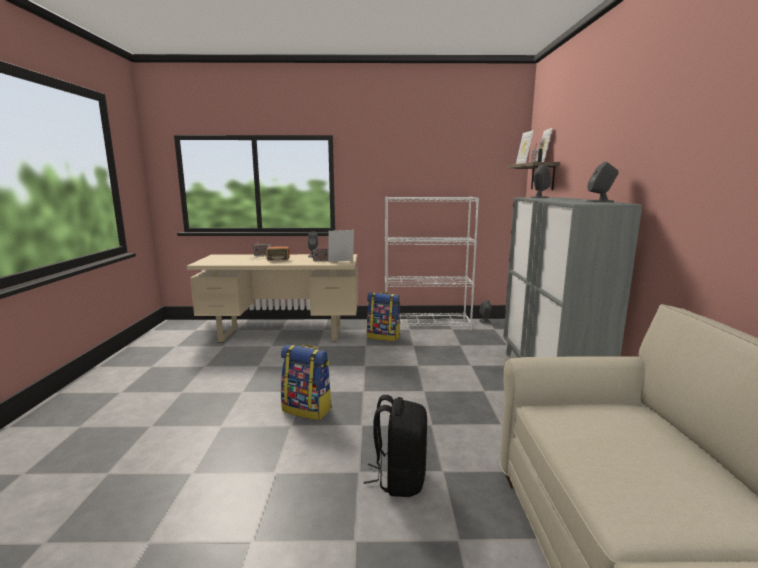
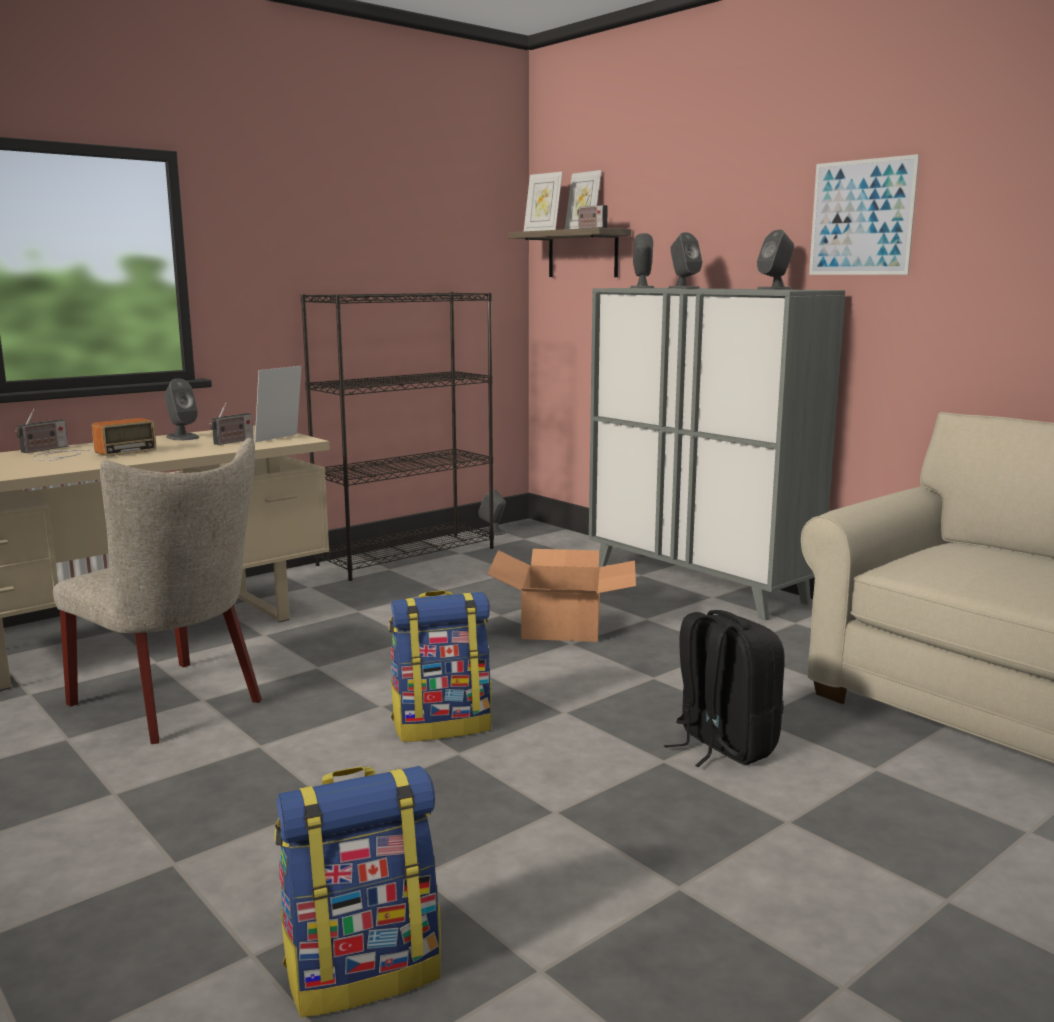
camera: 40 degrees left, 0 degrees up
backpack [367,292,400,341] -> backpack moved to [274,766,441,1018]
white bookcase [385,196,479,331] -> black bookcase [301,292,494,581]
none -> beige chair [53,438,262,744]
none -> cardboard box [487,549,636,642]
none -> grey speaker [668,232,702,289]
none -> picture [809,154,919,275]

